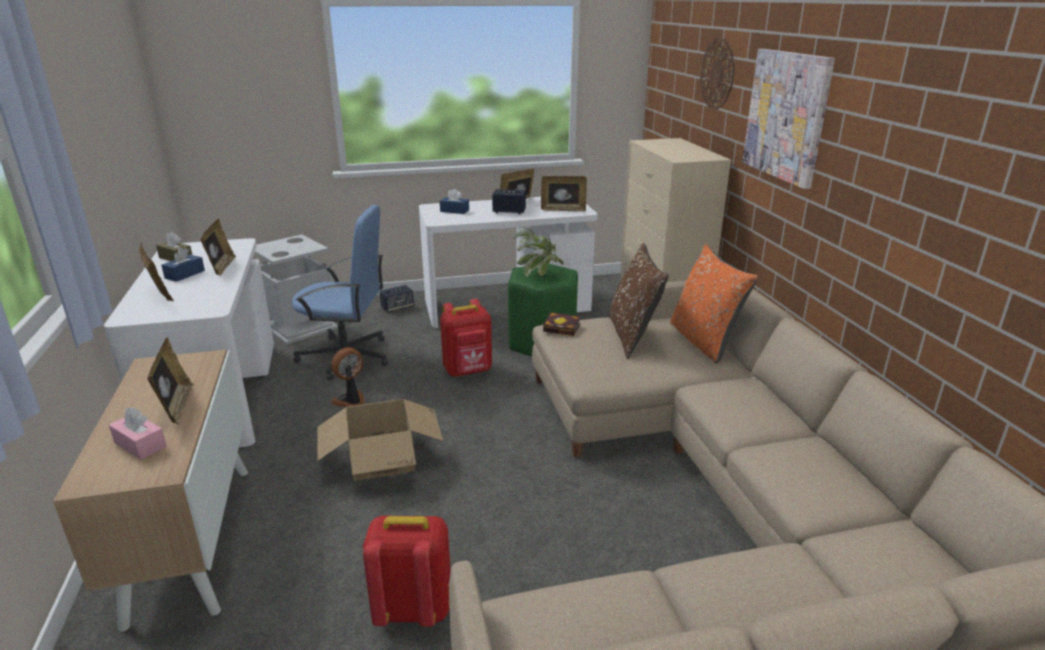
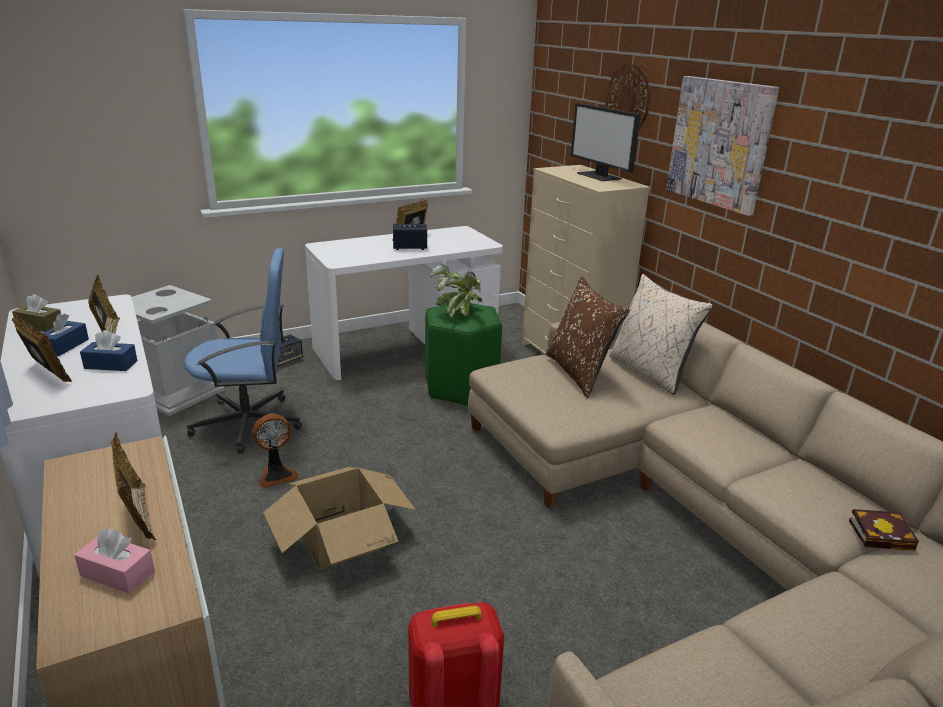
camera: 15 degrees left, 0 degrees up
fan [331,347,365,407] -> fan turned 150 degrees counterclockwise [253,414,299,488]
blue tissue box [440,189,469,214] -> blue tissue box moved to [80,330,137,371]
red backpack [440,299,492,377] -> none
picture frame [541,176,587,212] -> none
book [543,312,580,336] -> book moved to [849,509,919,551]
orange pillow [670,244,758,364] -> beige pillow [609,274,713,395]
none -> monitor [571,103,640,181]

